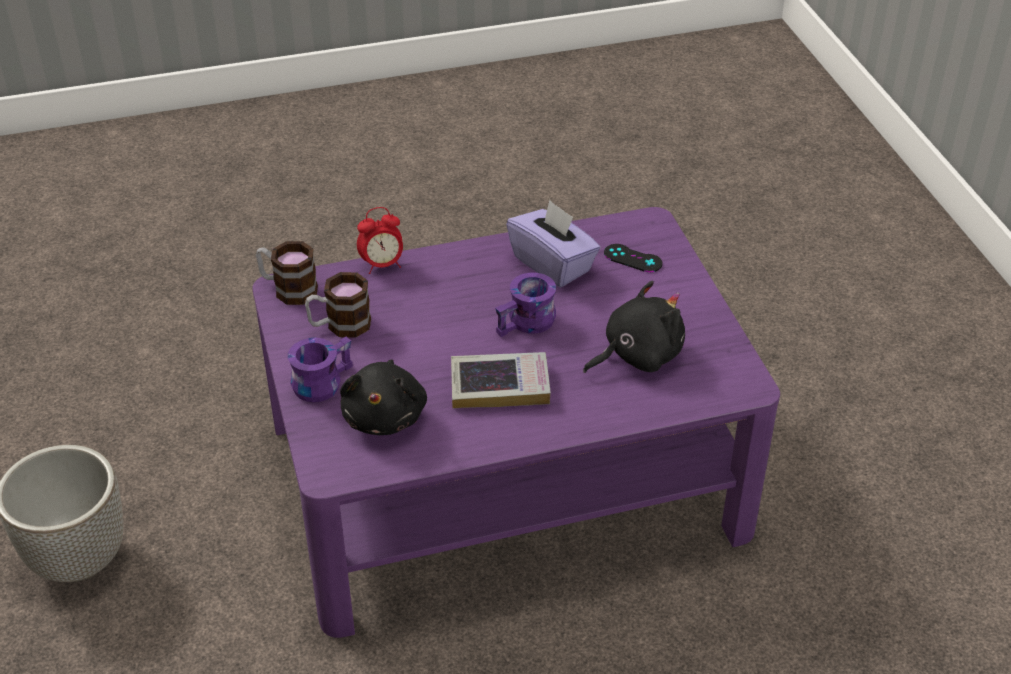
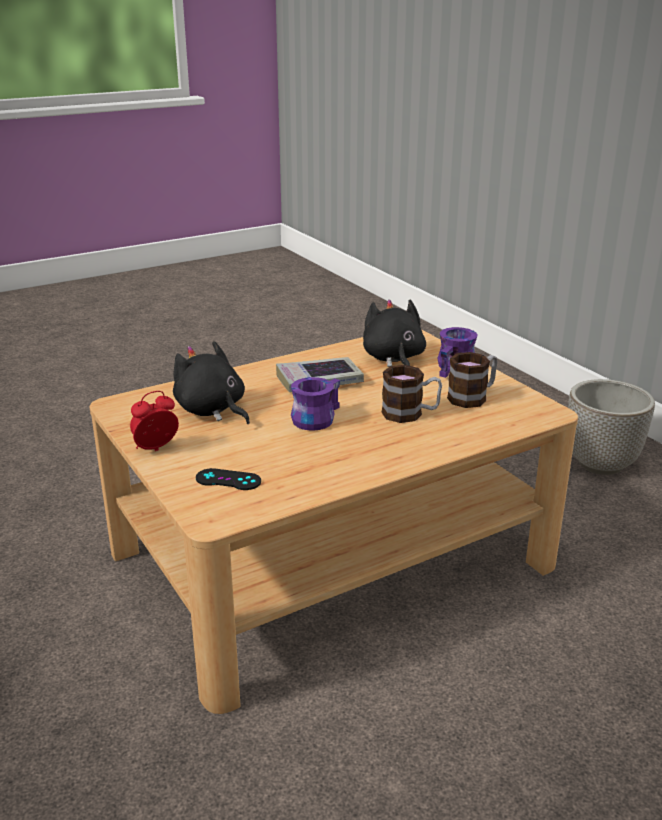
camera: 165 degrees right, 15 degrees down
purple coffee table [252,207,780,638] -> beige coffee table [89,329,578,714]
mug [256,241,318,305] -> mug moved to [381,365,442,423]
alarm clock [357,207,403,274] -> alarm clock moved to [130,391,179,451]
purple tissue box [506,200,600,287] -> none
black plush toy [583,281,685,373] -> black plush toy turned 90 degrees clockwise [173,341,250,424]

